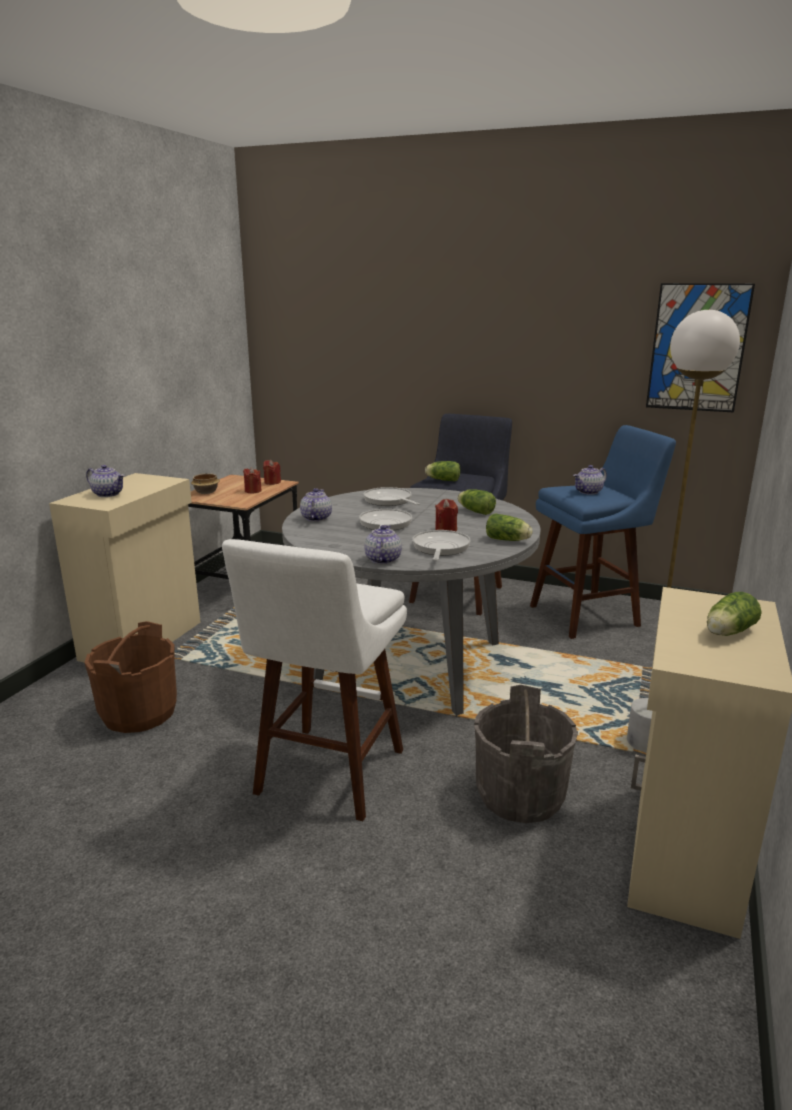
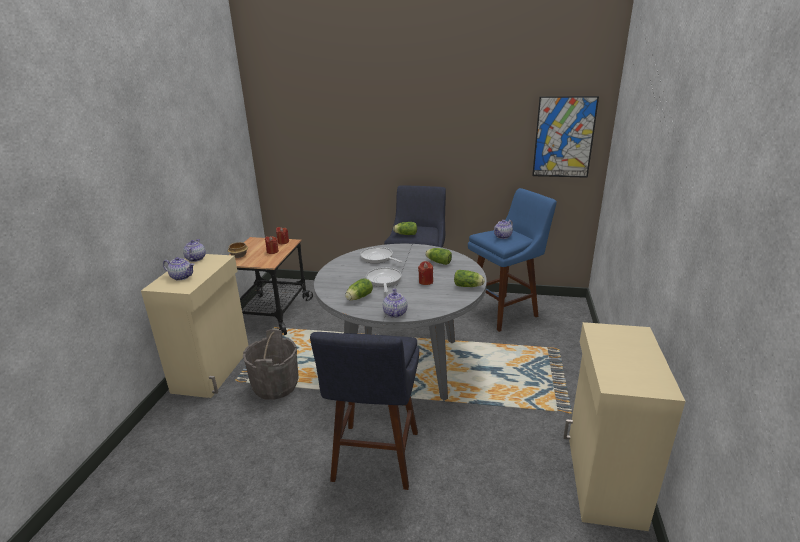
camera: 10 degrees left, 5 degrees up
brown bucket [84,621,177,733] -> none
white stool [222,539,407,821] -> blue stool [310,332,419,490]
teapot [300,488,332,522] -> teapot moved to [183,239,206,262]
frying pan [412,530,471,561] -> none
grey bucket [474,685,578,823] -> grey bucket moved to [243,329,299,400]
white floor lamp [627,310,740,753] -> none
lettuce [707,592,762,636] -> lettuce moved to [345,278,373,300]

